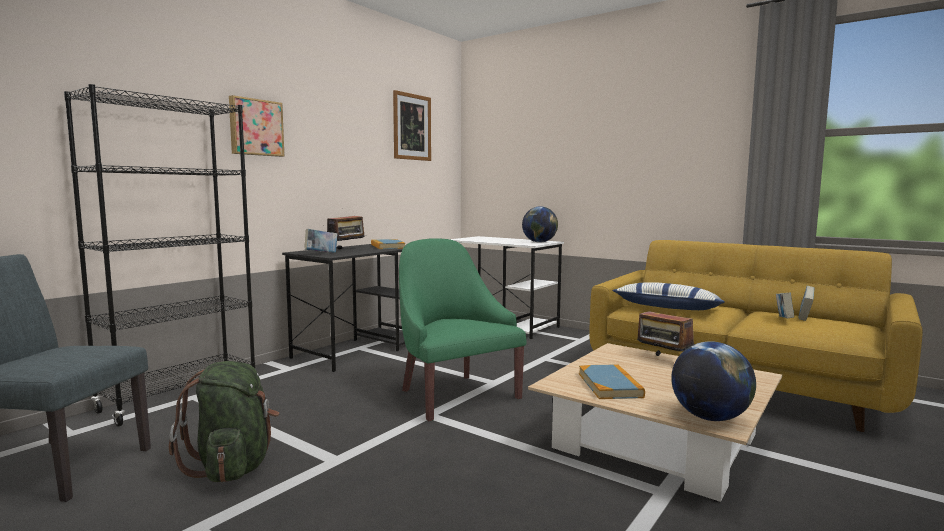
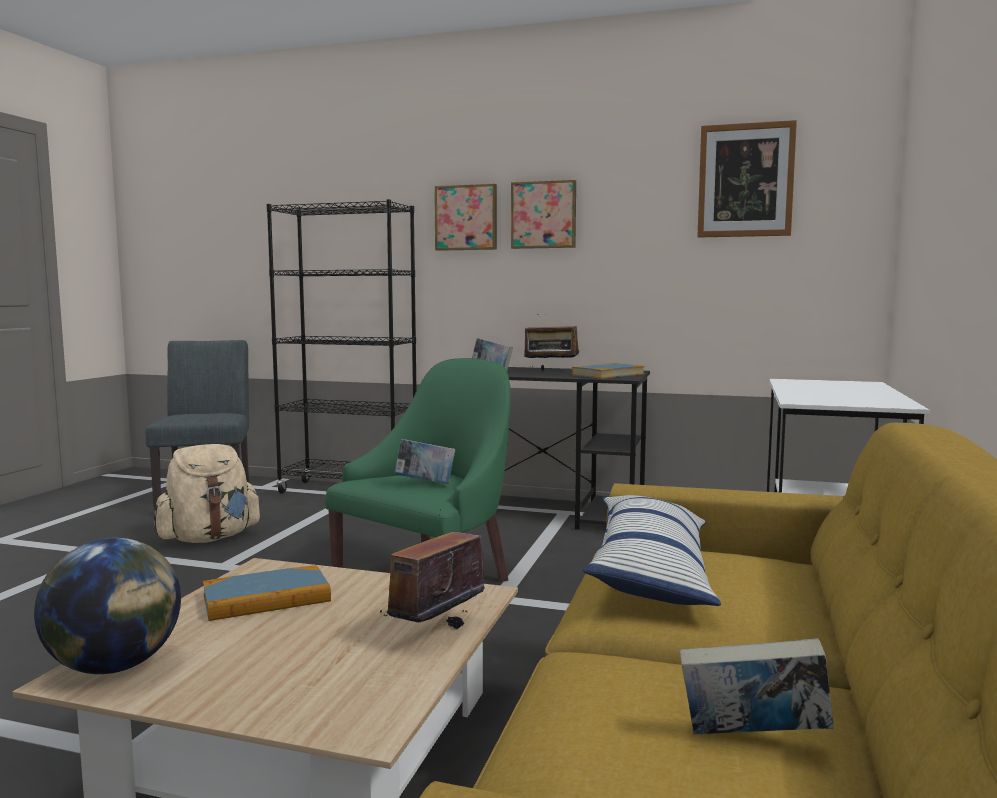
camera: 70 degrees right, 0 degrees up
green backpack [169,361,279,483] -> beige backpack [153,444,261,543]
globe [522,206,558,243] -> none
book [776,293,794,318] -> book moved to [394,439,455,484]
none -> picture [511,180,576,249]

